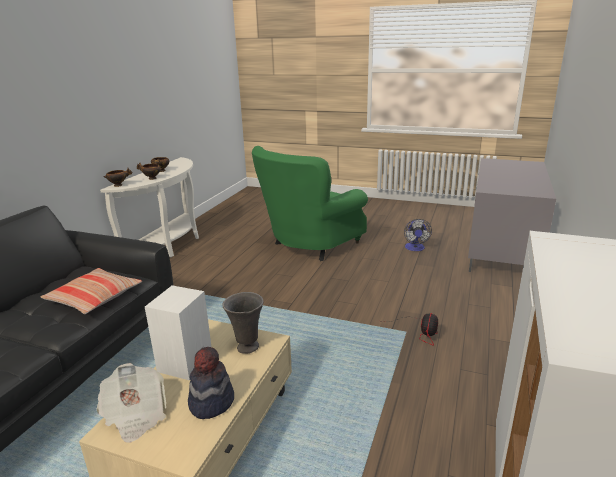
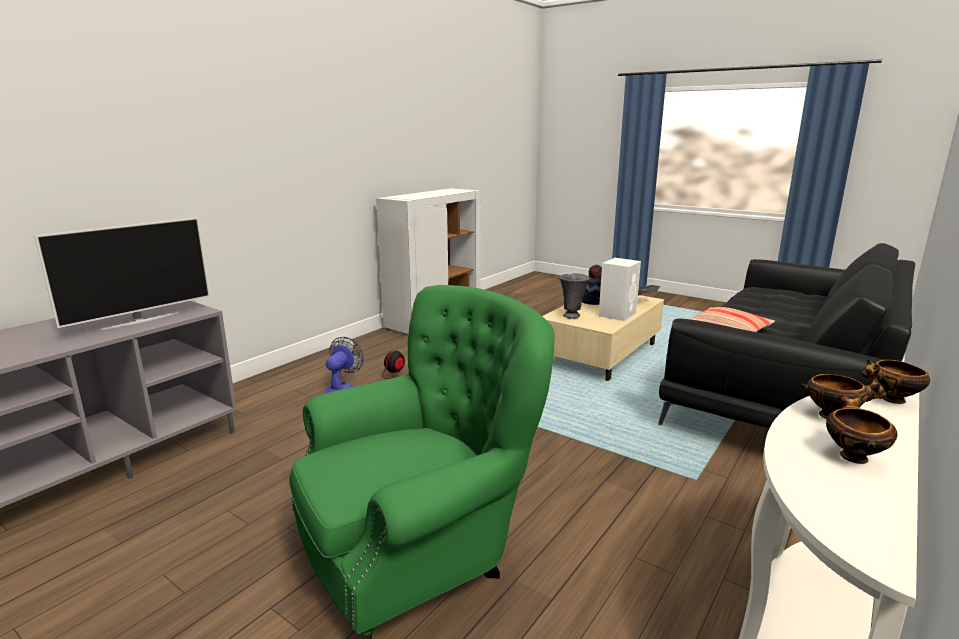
camera: 165 degrees left, 5 degrees down
fan [404,219,432,251] -> fan moved to [325,337,363,393]
none -> television [34,217,210,330]

